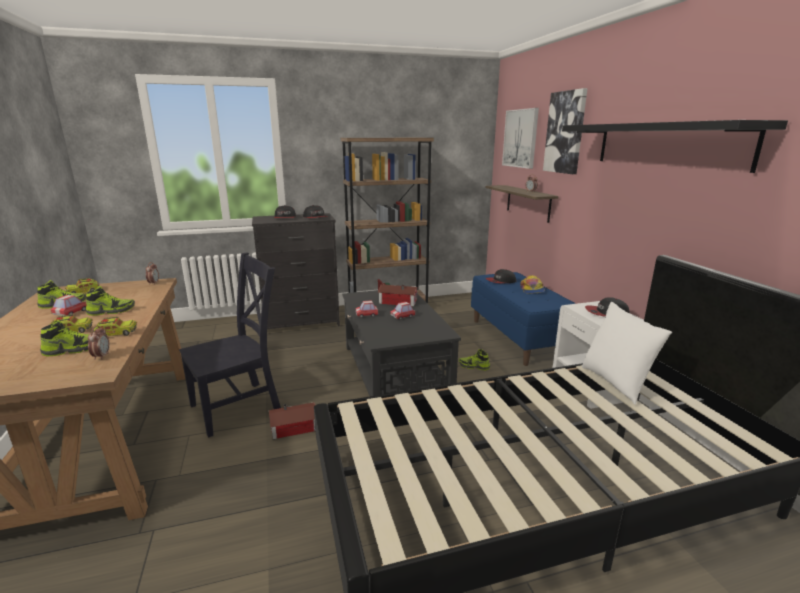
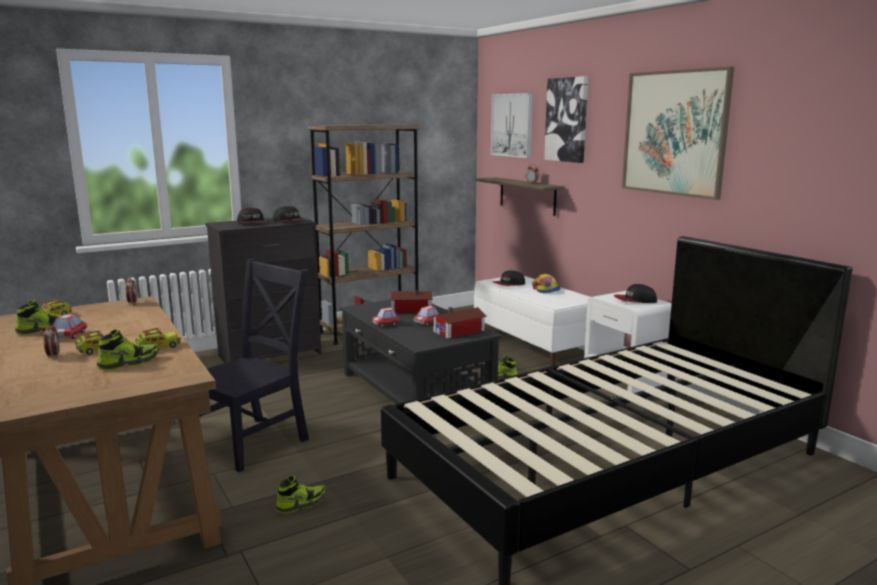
camera: 15 degrees left, 5 degrees down
shoe [86,286,135,316] -> shoe moved to [276,475,326,514]
alarm clock [88,326,110,360] -> alarm clock moved to [44,323,60,358]
toy house [269,402,316,439] -> toy house moved to [432,307,487,339]
blue bench [471,272,576,366] -> white bench [474,275,590,367]
black shelf [562,120,788,173] -> picture [622,67,734,200]
white pillow [582,302,672,405] -> none

